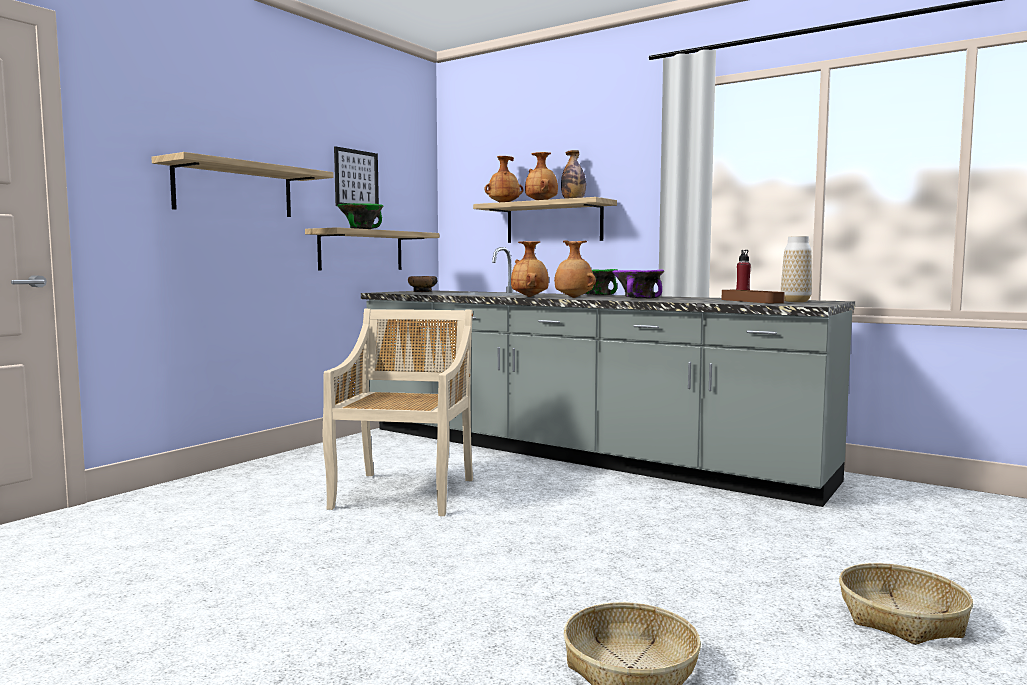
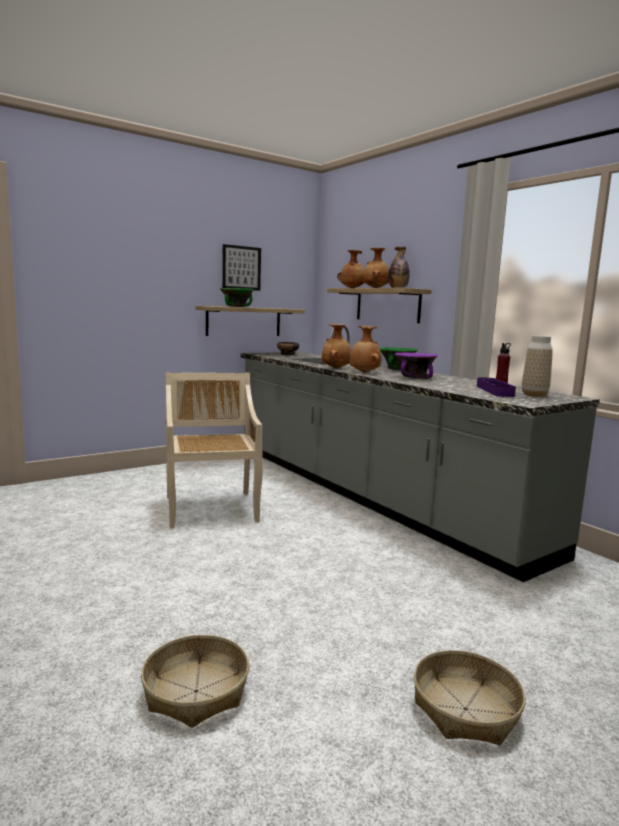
camera: 20 degrees right, 5 degrees up
shelf [152,152,334,217] -> none
beige chair [323,309,473,516] -> beige chair turned 45 degrees counterclockwise [165,372,263,528]
brown tray [722,290,785,303] -> purple tray [477,377,516,397]

